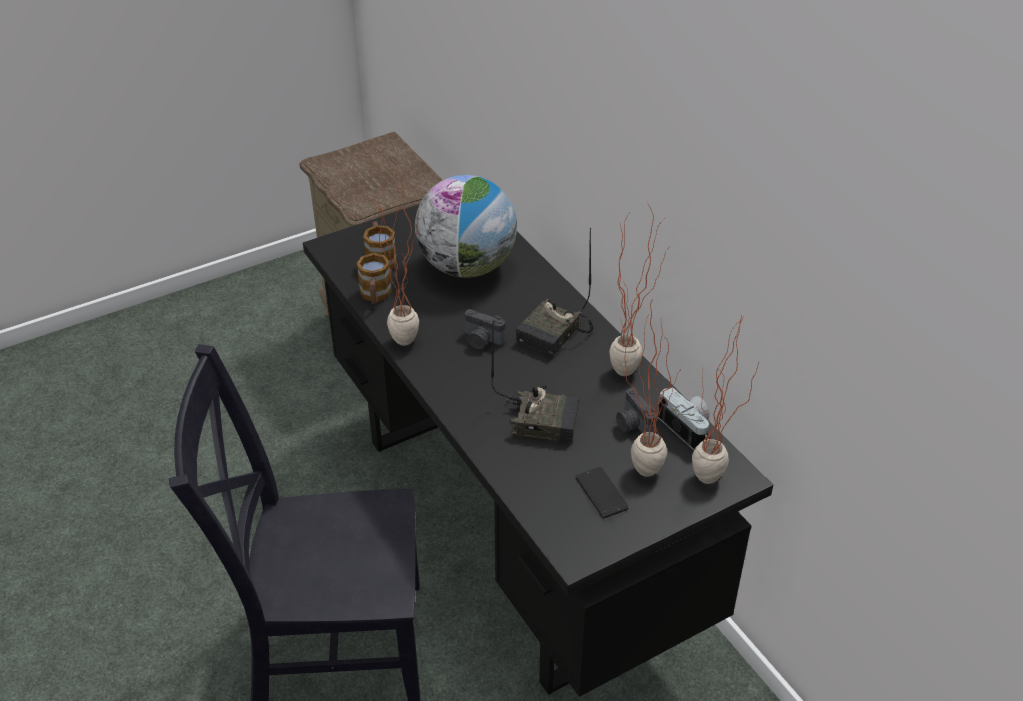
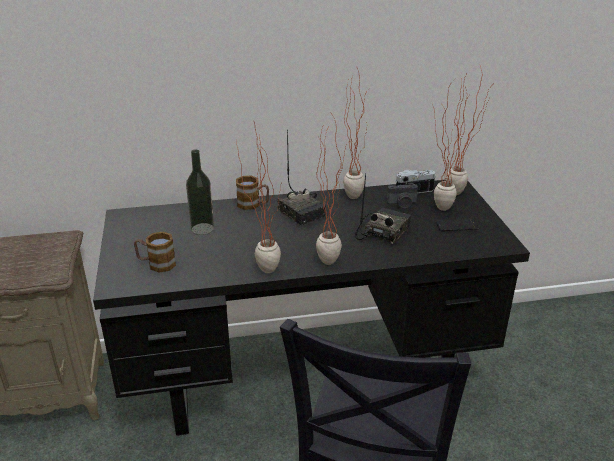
camera: 70 degrees left, 10 degrees down
mug [356,253,392,304] -> mug moved to [236,176,269,210]
globe [415,175,517,278] -> bottle [186,149,214,235]
camera [465,309,505,350] -> none
none -> potted plant [316,118,348,265]

